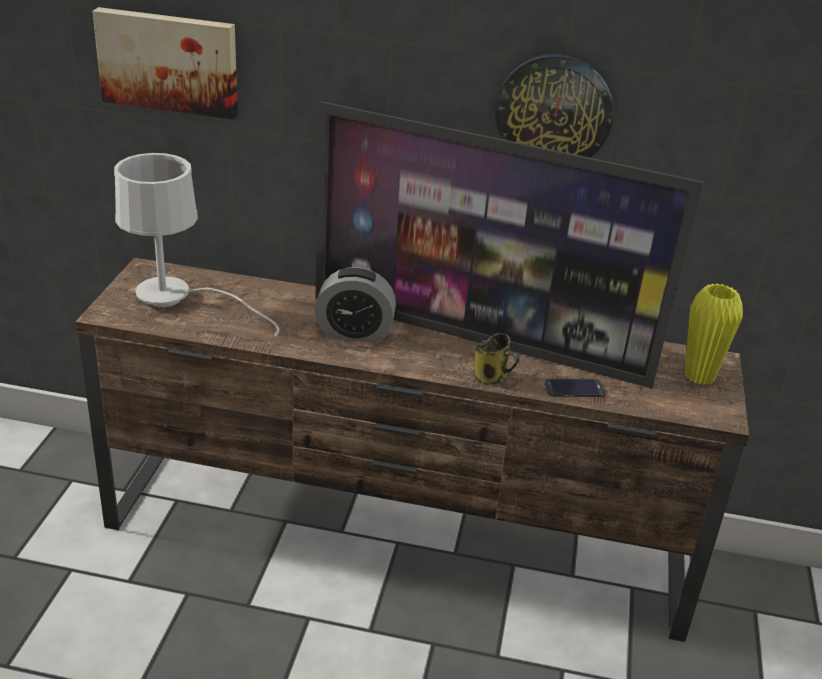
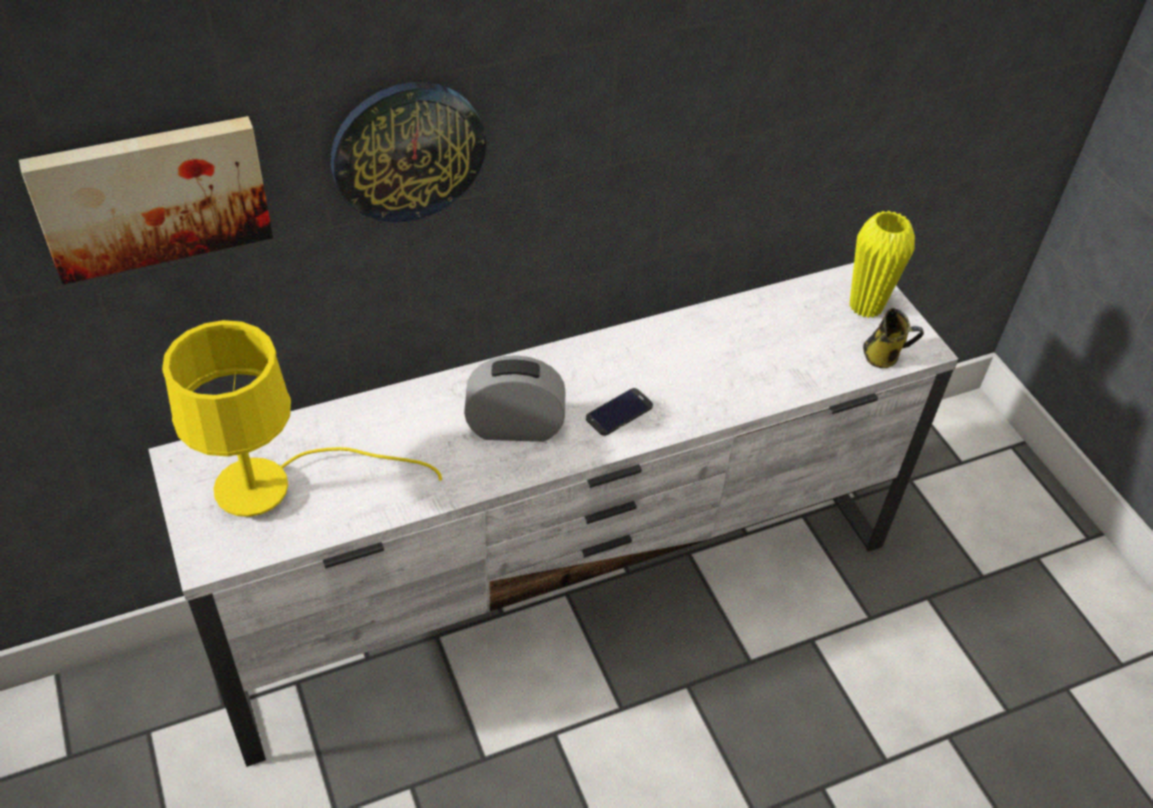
camera: 35 degrees left, 15 degrees up
brown tv stand [75,258,749,642] -> white tv stand [148,263,959,767]
white table lamp [114,153,279,336] -> yellow table lamp [162,320,442,517]
television [315,101,703,388] -> none
alarm clock [315,267,396,343] -> alarm clock turned 150 degrees counterclockwise [464,355,565,442]
mug [473,333,519,385] -> mug moved to [863,308,924,368]
wall clock [495,54,613,158] -> wall clock moved to [331,82,486,222]
phone [545,379,605,397] -> phone moved to [586,388,653,436]

